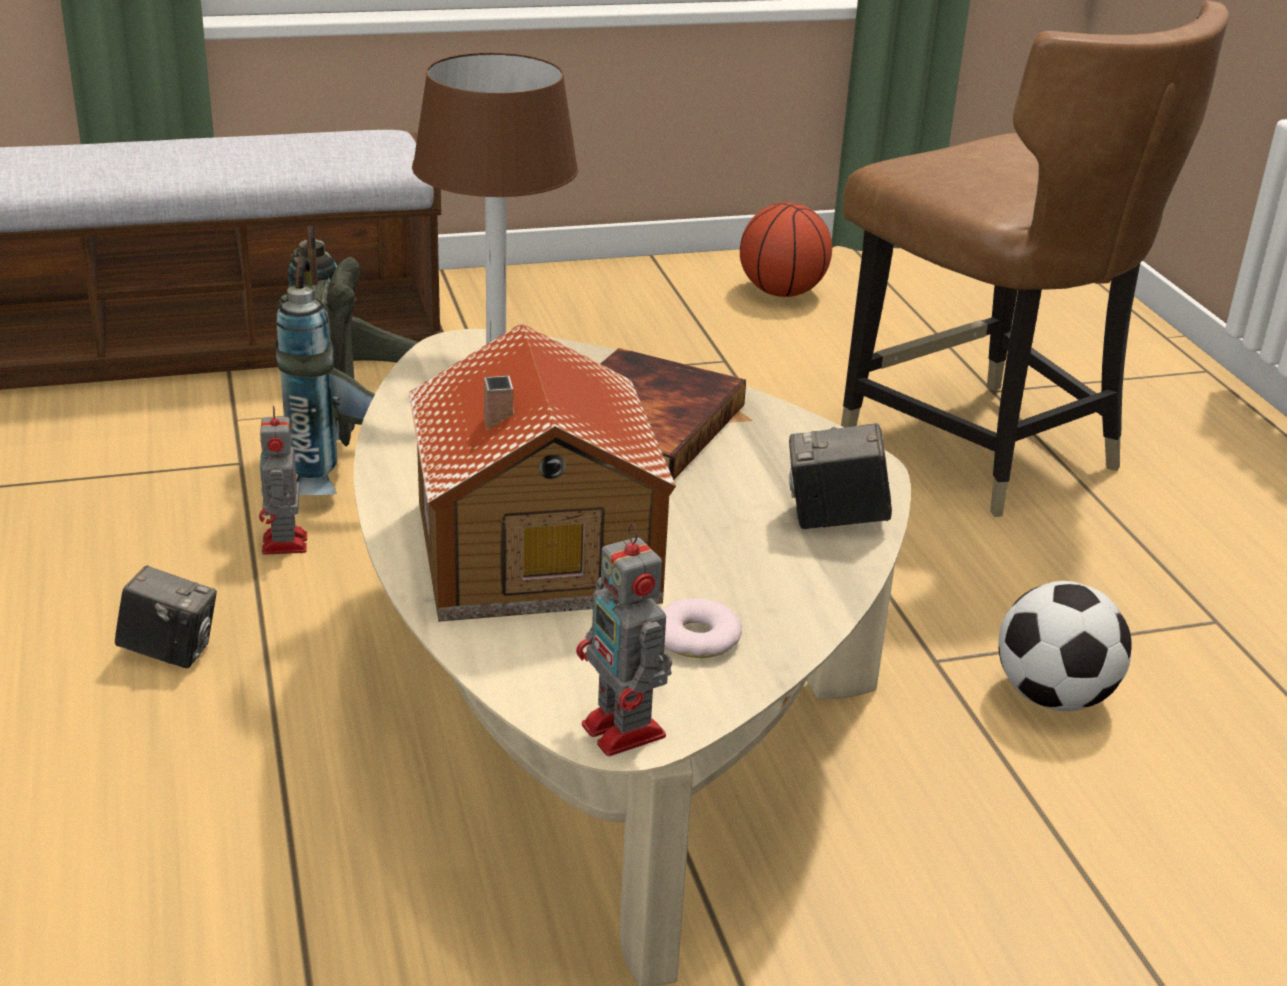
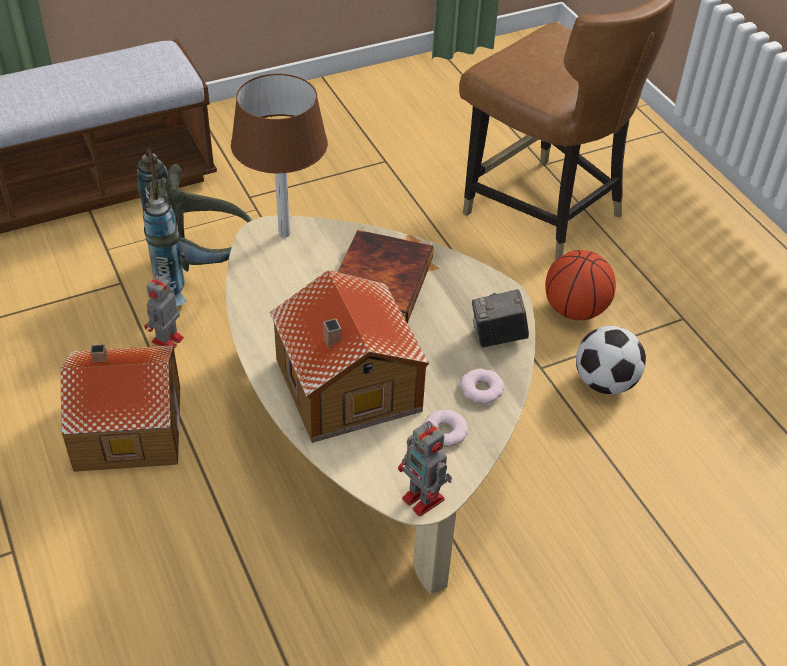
camera: 10 degrees left, 15 degrees up
camera [115,565,217,668] -> toy house [60,344,180,472]
toy robot [259,405,307,555] -> toy robot turned 45 degrees clockwise [144,274,184,349]
basketball [740,202,832,297] -> basketball moved to [545,250,616,320]
none -> donut [460,368,504,404]

